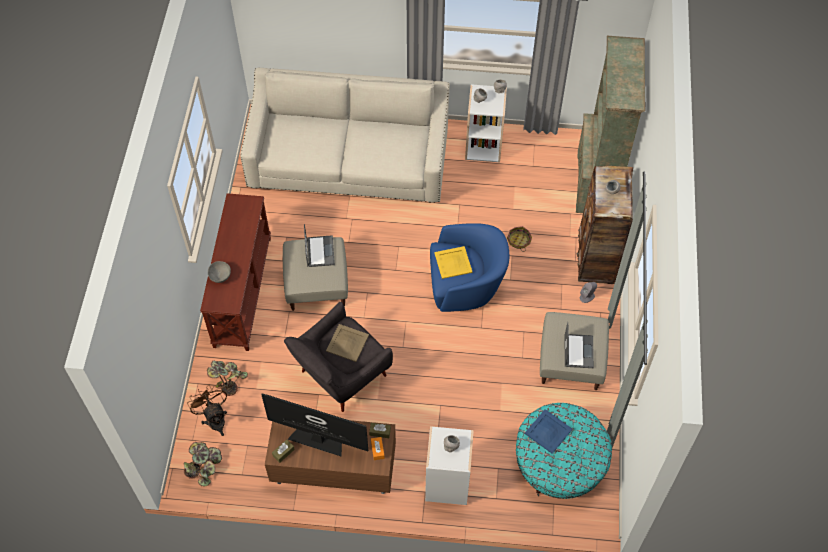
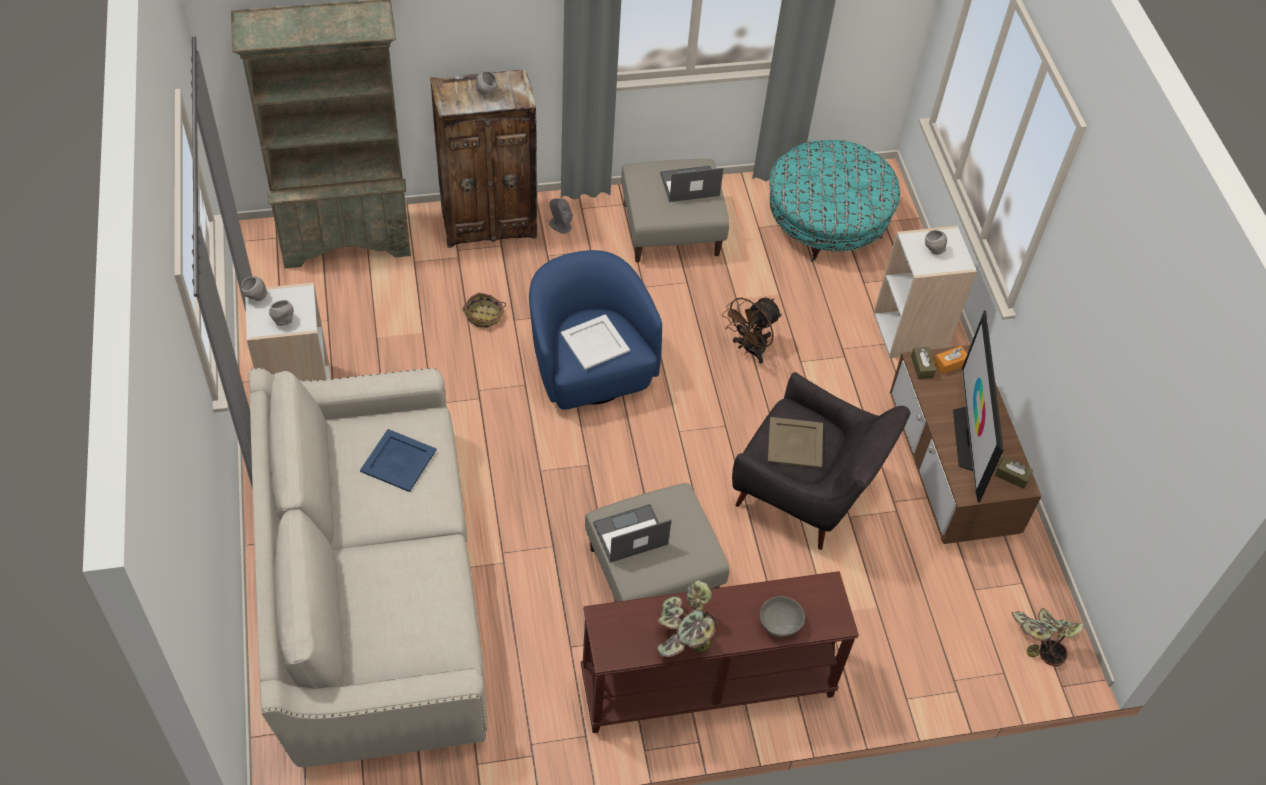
camera: 110 degrees left, 5 degrees down
brown fan [187,384,227,436] -> brown fan moved to [722,298,782,364]
potted plant [207,360,248,396] -> potted plant moved to [656,580,718,657]
yellow tray [434,246,473,279] -> white tray [561,314,630,370]
blue tray [525,409,572,454] -> blue tray moved to [360,429,437,492]

